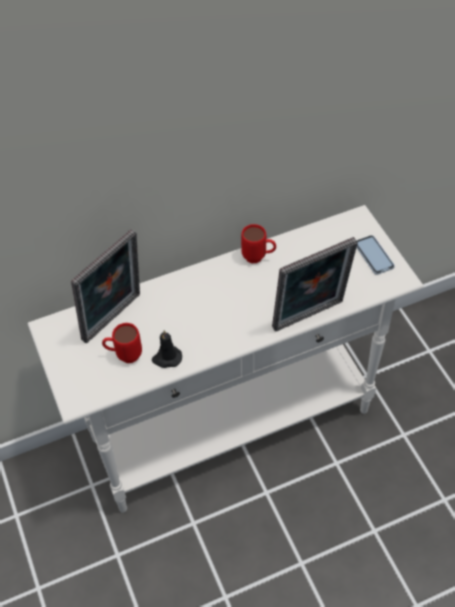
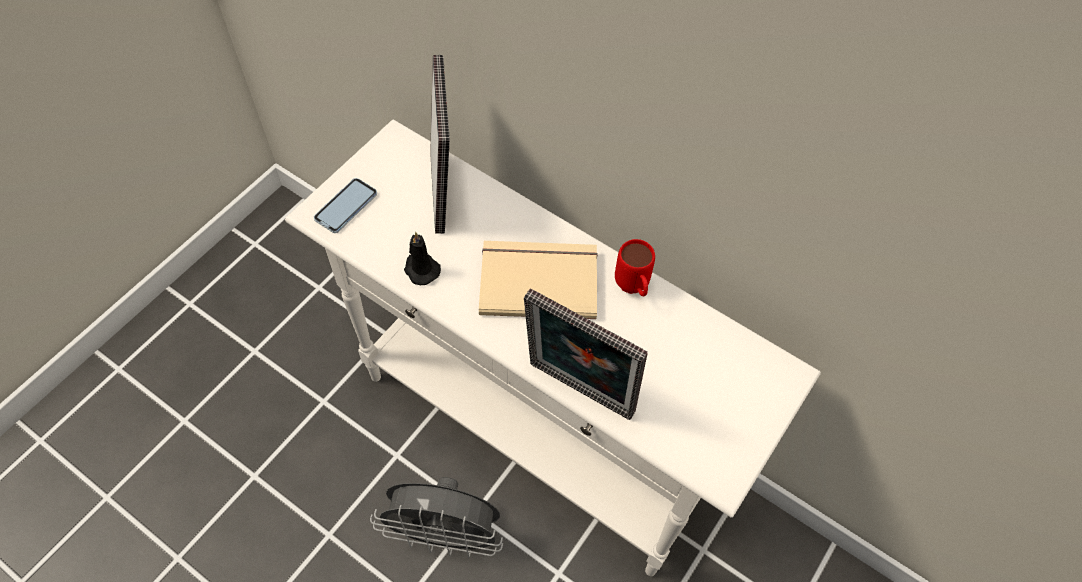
camera: 55 degrees right, 5 degrees up
picture frame [71,229,140,344] -> picture frame turned 105 degrees counterclockwise [430,55,450,234]
red mug [102,323,142,363] -> none
phone [357,235,395,275] -> phone moved to [314,178,377,233]
none -> grey fan [370,477,503,558]
none -> beige book [479,241,597,319]

